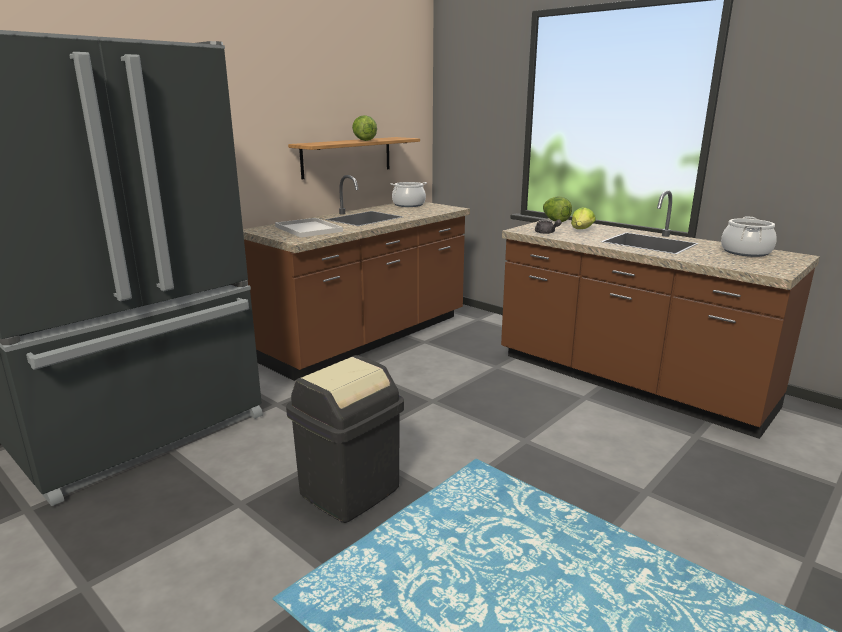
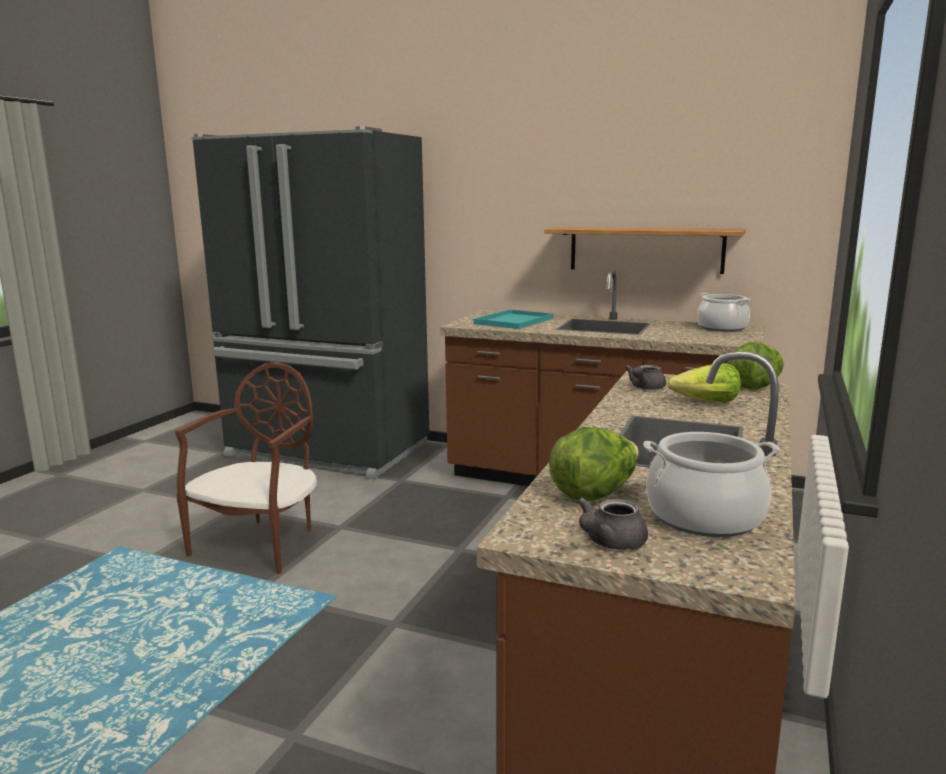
camera: 70 degrees right, 5 degrees down
white tray [275,218,343,238] -> turquoise tray [473,309,553,329]
black trash can [286,355,404,523] -> brown chair [175,362,317,574]
lettuce [352,115,377,141] -> lettuce moved to [549,426,639,501]
none -> grey teapot [577,498,648,550]

